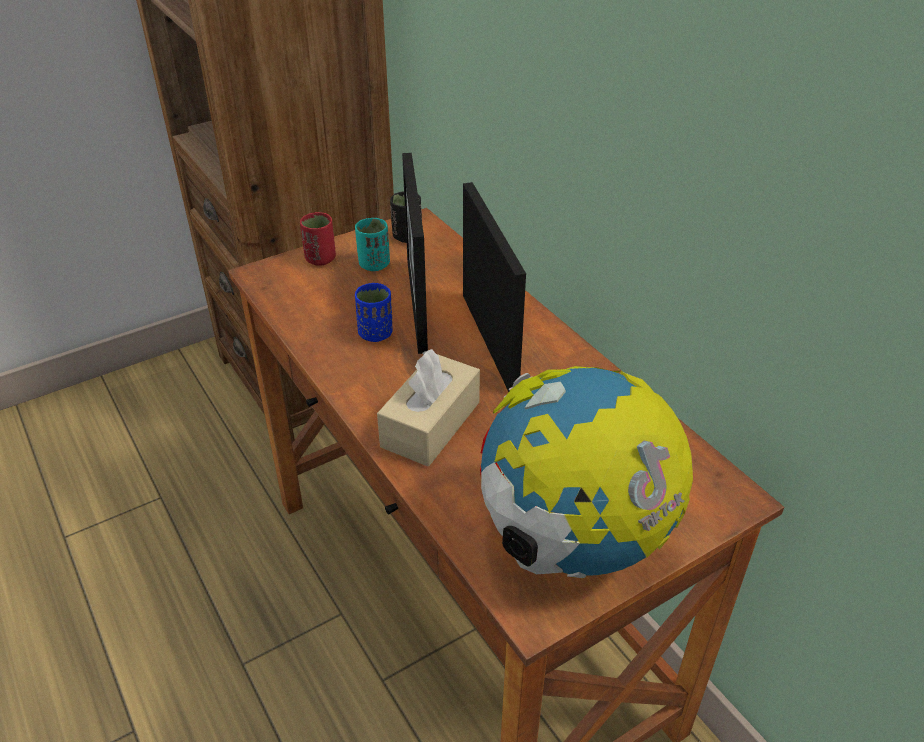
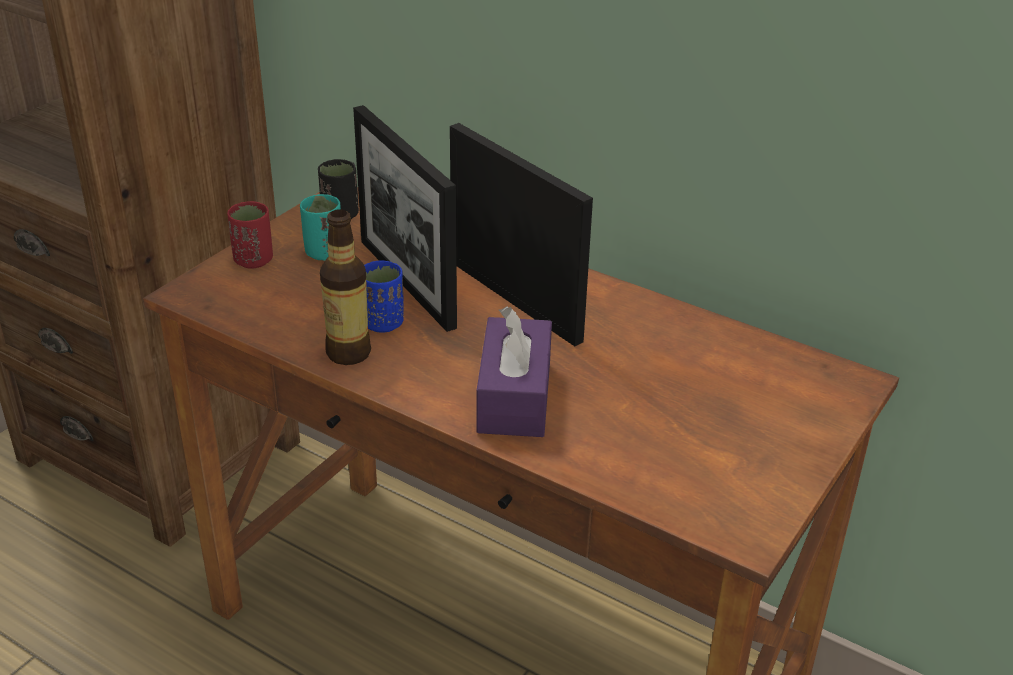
camera: 25 degrees left, 5 degrees down
beige tissue box [377,349,480,466] -> purple tissue box [476,307,552,437]
globe [480,366,693,578] -> none
none -> bottle [320,209,371,365]

